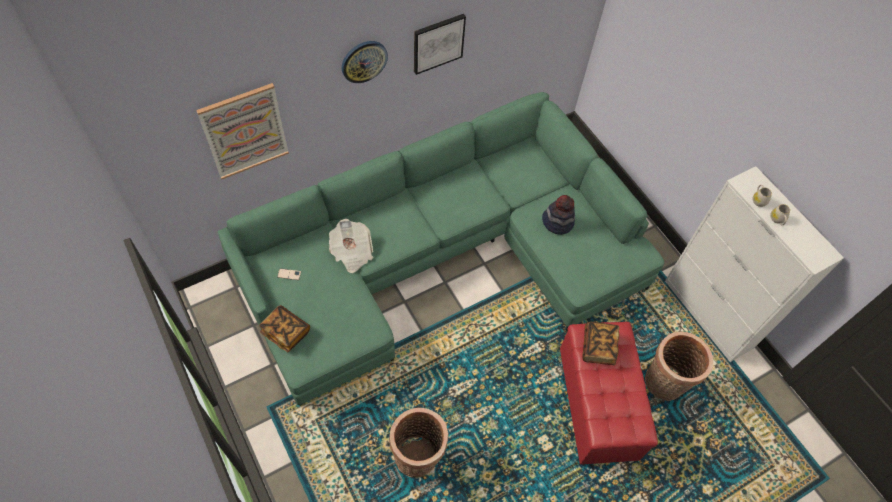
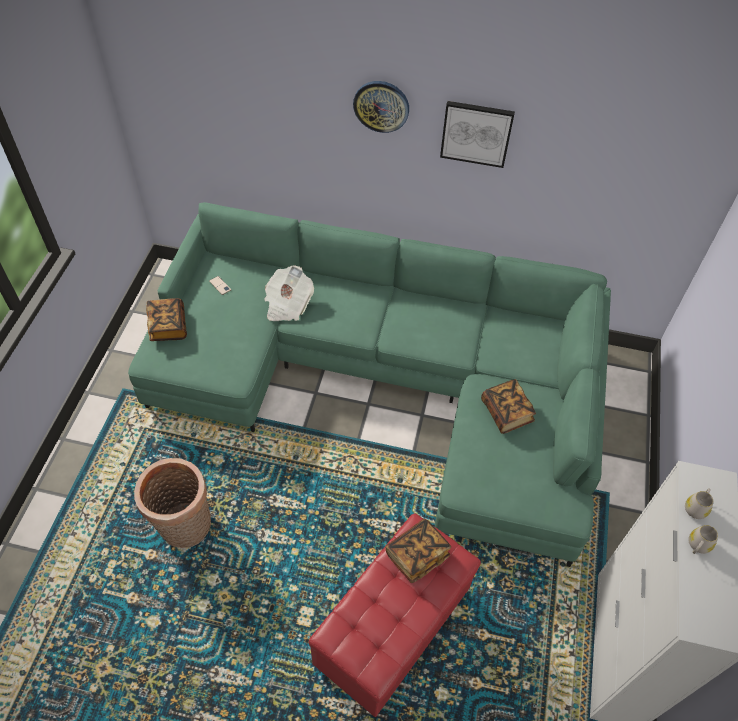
camera: 45 degrees right, 5 degrees down
picture [196,83,289,179] -> none
hat [542,195,575,235] -> book [481,379,536,434]
basket [645,331,713,401] -> none

